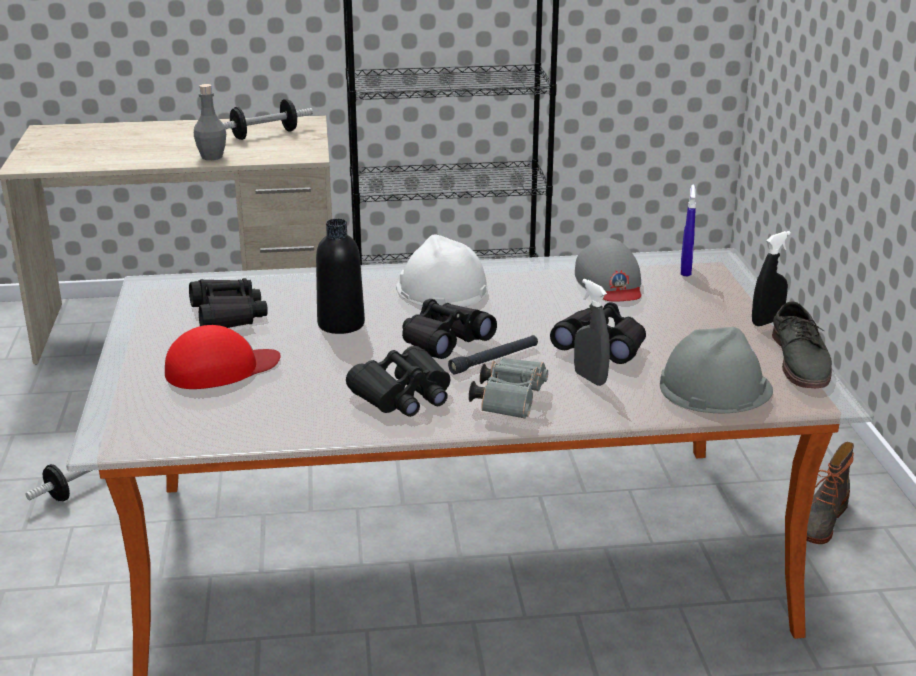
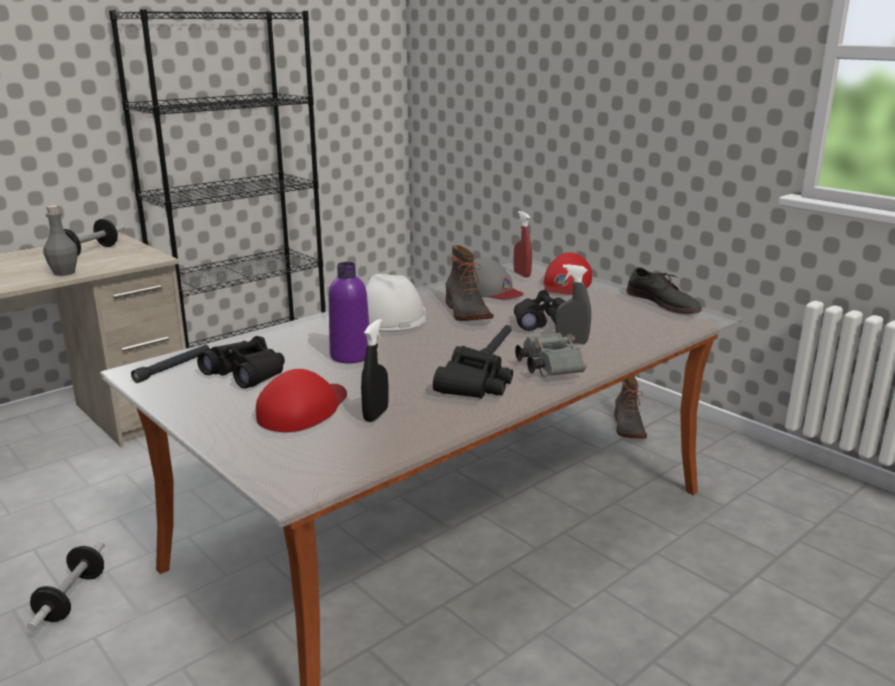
camera: 35 degrees left, 5 degrees down
black bottle [316,219,365,334] -> purple bottle [329,262,369,363]
black binoculars [402,299,497,359] -> none
grey hard hat [660,327,773,413] -> none
blue spray bottle [681,185,696,276] -> red spray bottle [513,211,532,277]
black spray bottle [752,231,791,326] -> black spray bottle moved to [361,319,388,422]
none -> black flashlight [131,344,210,383]
none -> boot [446,245,493,321]
none -> red cap [544,252,592,295]

